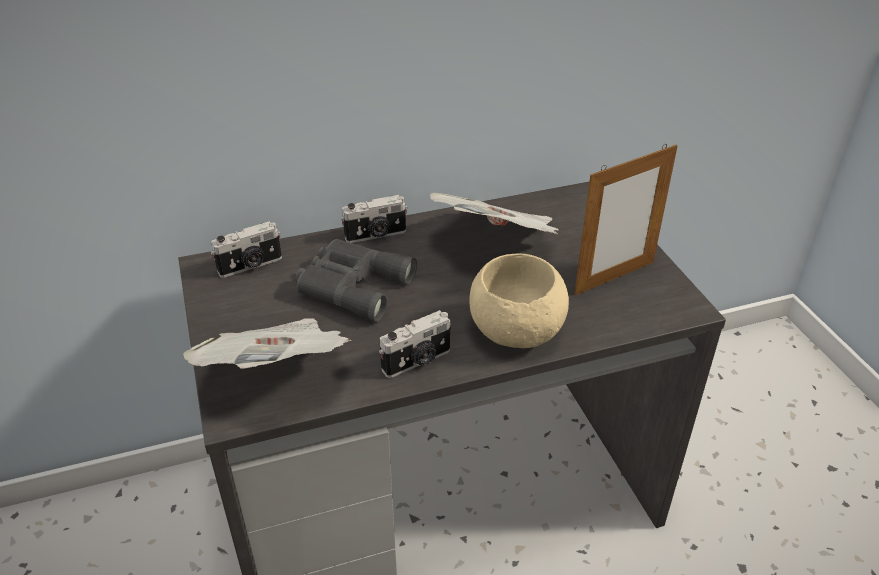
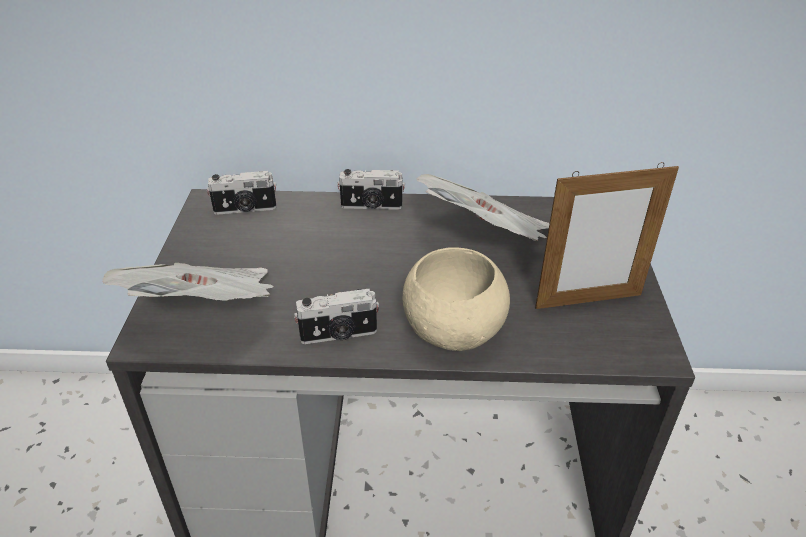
camera: 20 degrees right, 0 degrees up
grey binoculars [296,239,417,322] -> none

